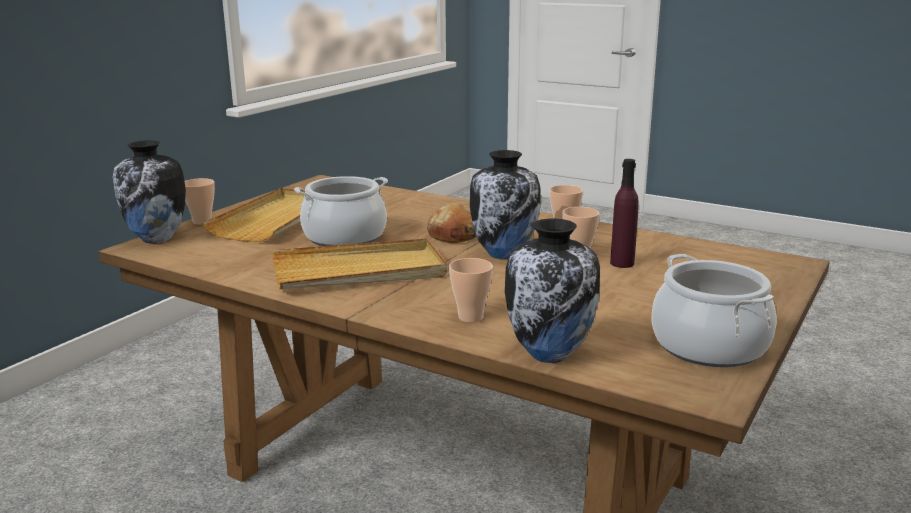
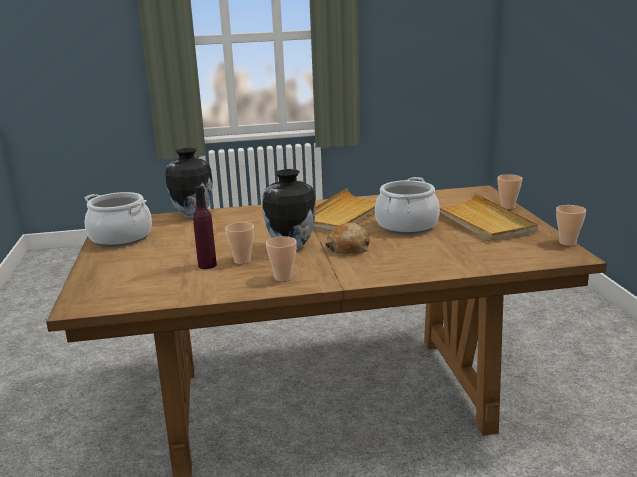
camera: 140 degrees right, 0 degrees up
vase [113,140,186,243] -> none
cup [449,258,493,322] -> cup moved to [556,205,586,246]

